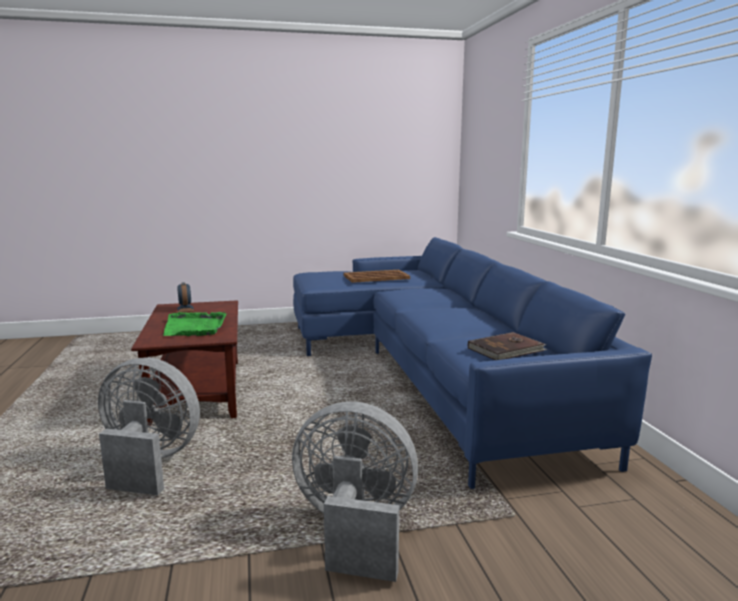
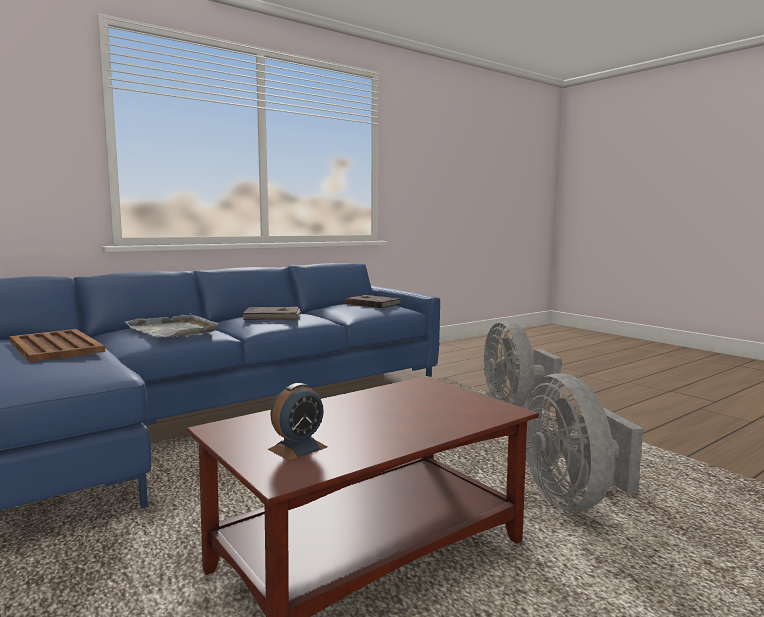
camera: 115 degrees left, 5 degrees down
green tray [163,311,226,336] -> none
none -> grey tray [125,313,218,338]
none -> brown book [242,307,301,320]

